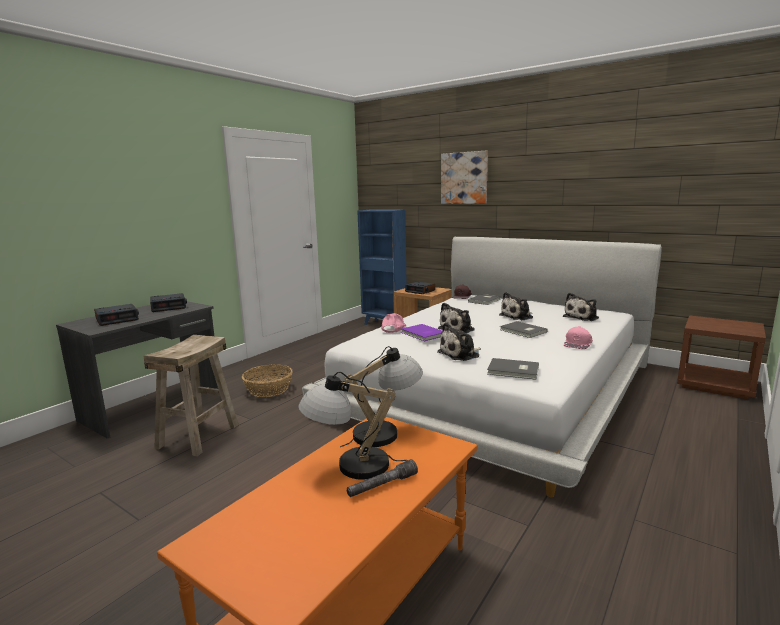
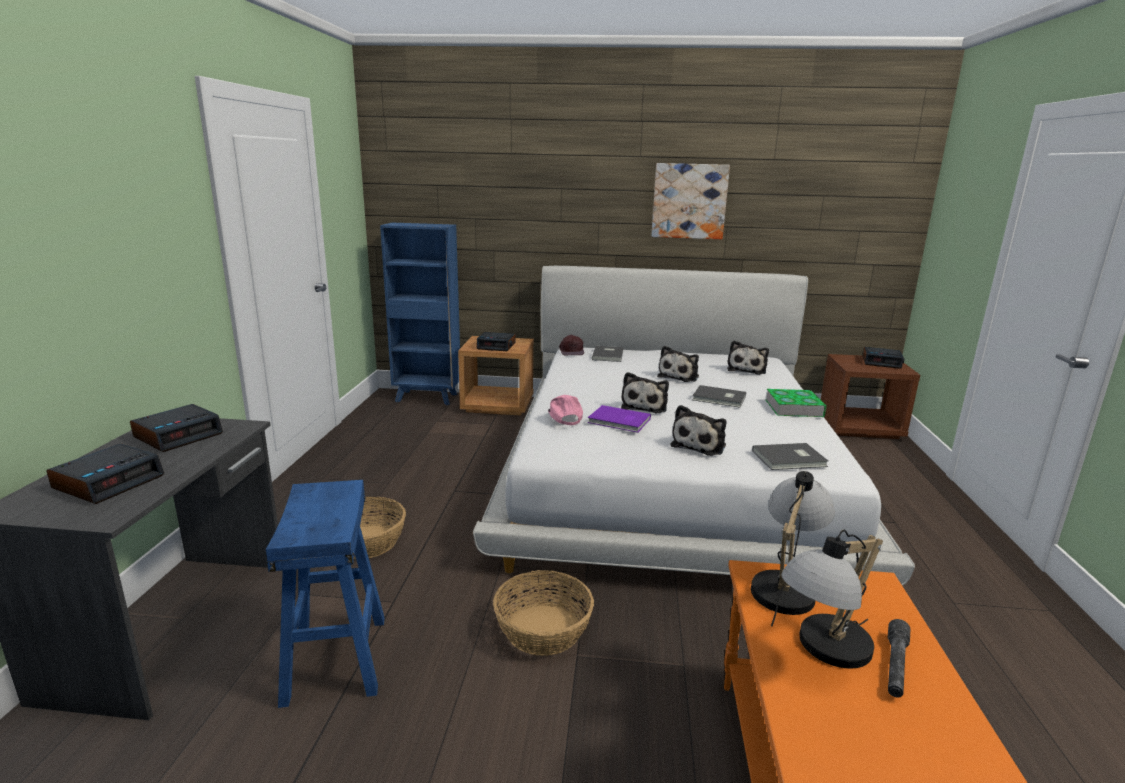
camera: 30 degrees left, 5 degrees up
beige stool [143,335,238,456] -> blue stool [266,480,385,708]
picture [441,151,488,204] -> picture moved to [651,163,730,239]
pink cap [564,326,593,349] -> book [765,389,827,417]
none -> basket [493,570,594,656]
none -> alarm clock [863,347,904,369]

